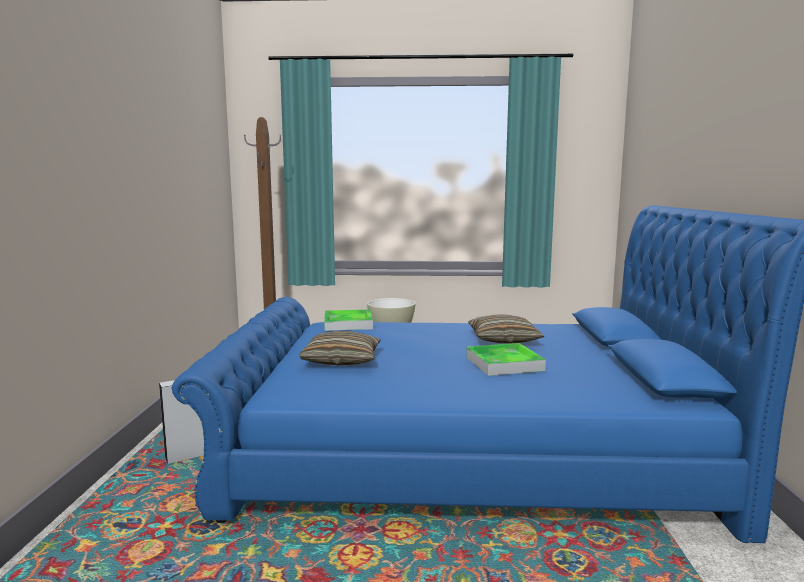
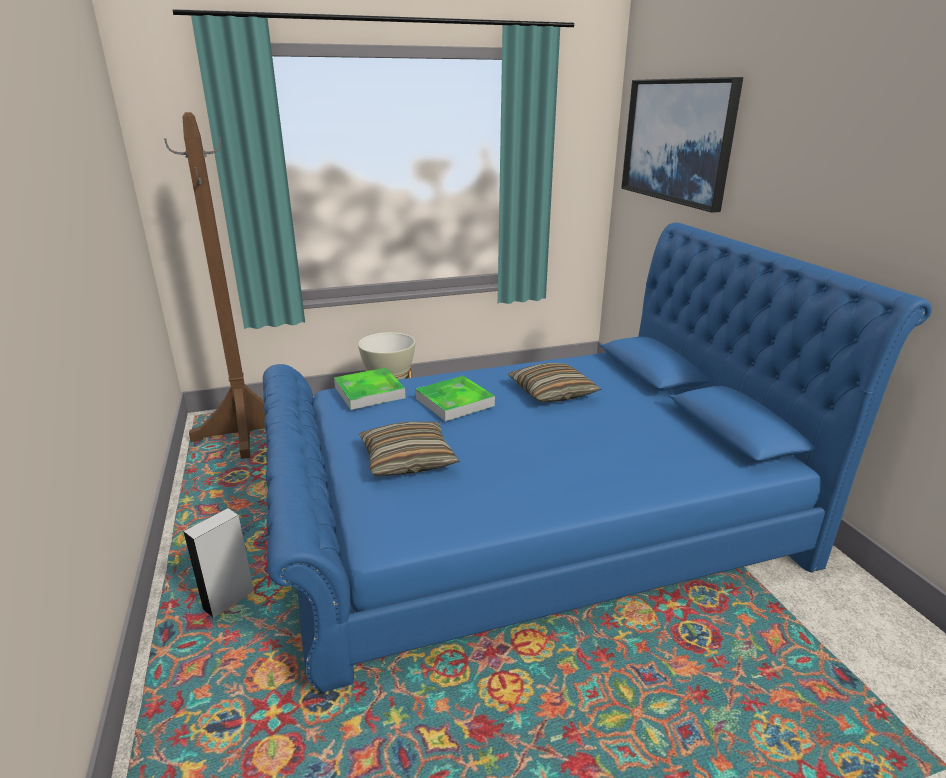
camera: 20 degrees left, 15 degrees up
tray [466,343,546,376] -> tray moved to [416,376,495,421]
none -> picture [621,77,743,213]

